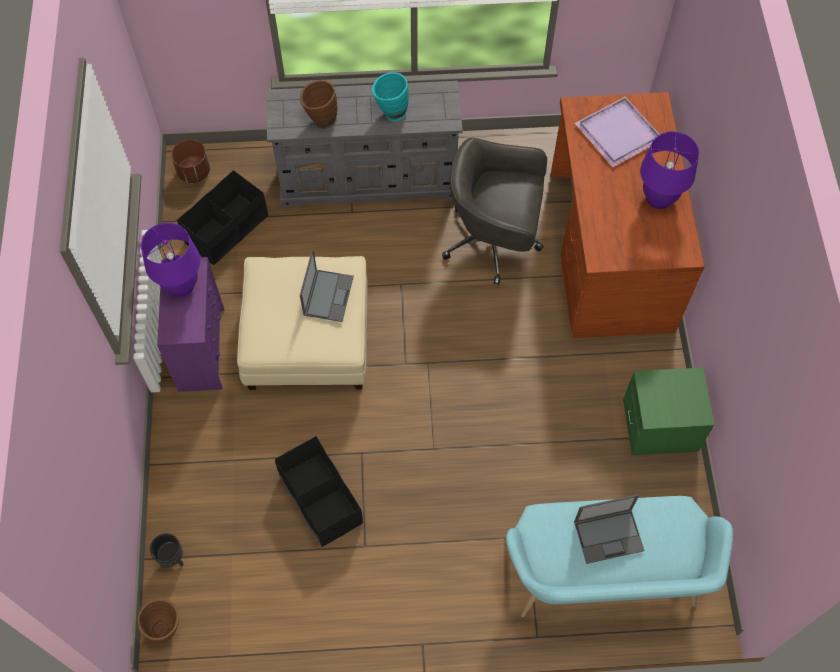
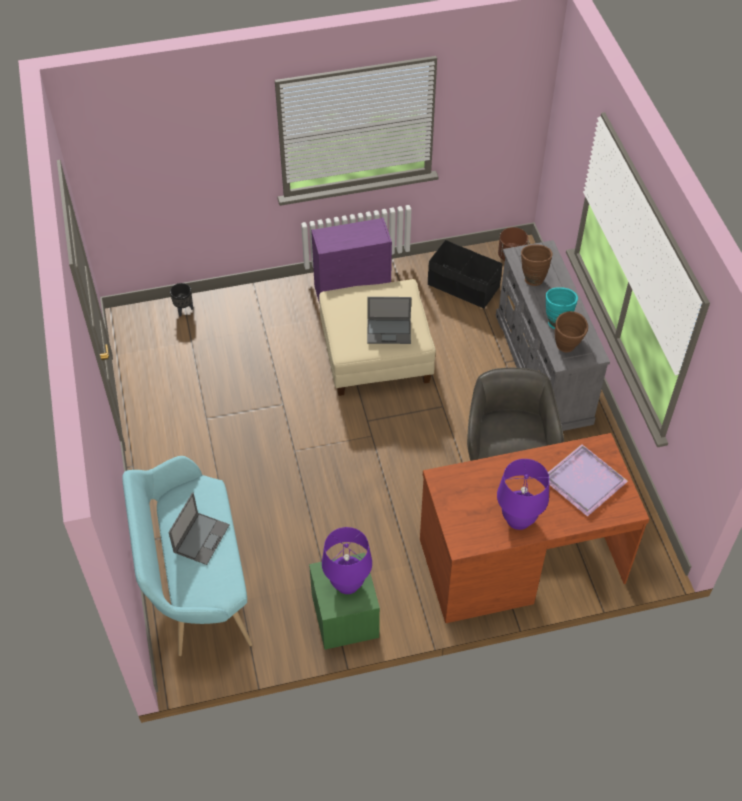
camera: 80 degrees right, 10 degrees down
brown vase [137,599,179,643] -> brown vase moved to [555,311,588,353]
purple table lamp [141,223,200,297] -> purple table lamp moved to [322,527,372,594]
black storage box [275,436,363,547] -> none
laptop [574,494,645,564] -> laptop turned 135 degrees counterclockwise [168,492,230,565]

